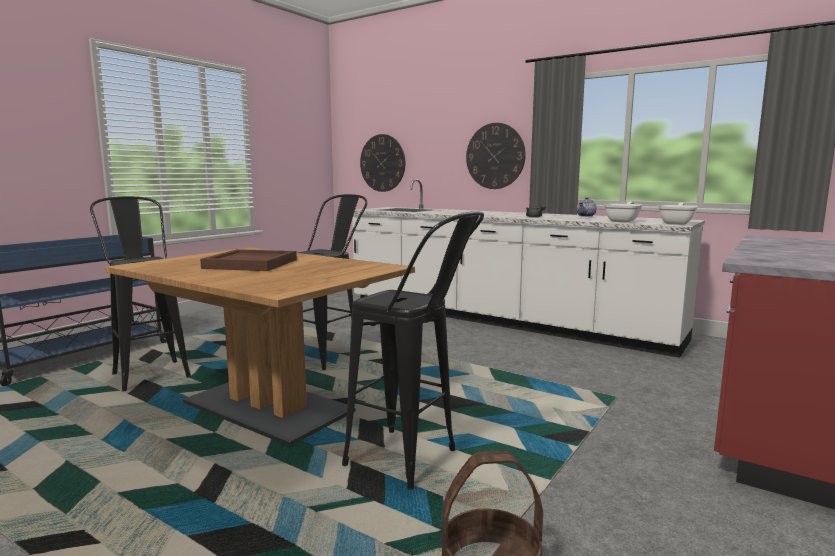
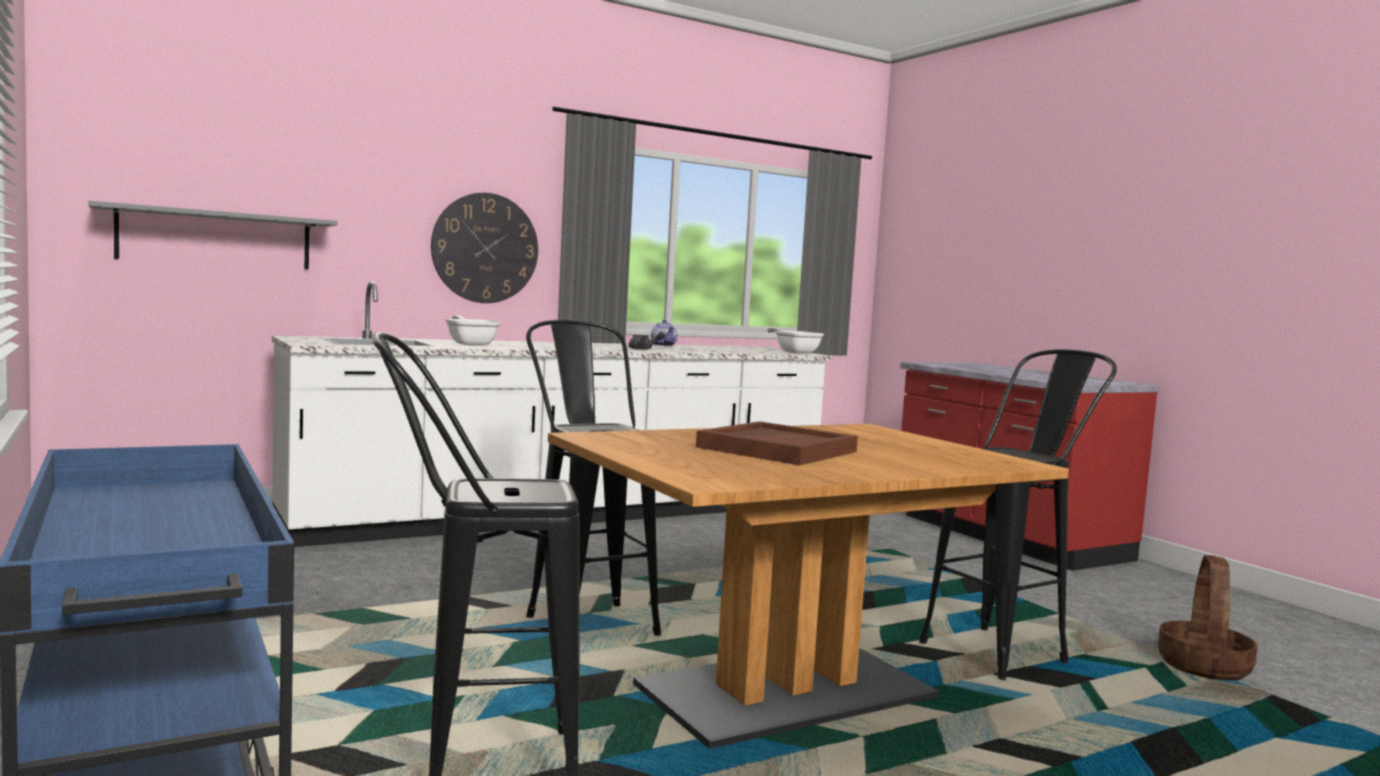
camera: 65 degrees left, 5 degrees down
wall clock [360,134,405,192] -> grey shelf [88,201,337,269]
frying pan [604,202,643,223] -> frying pan moved to [445,316,501,346]

